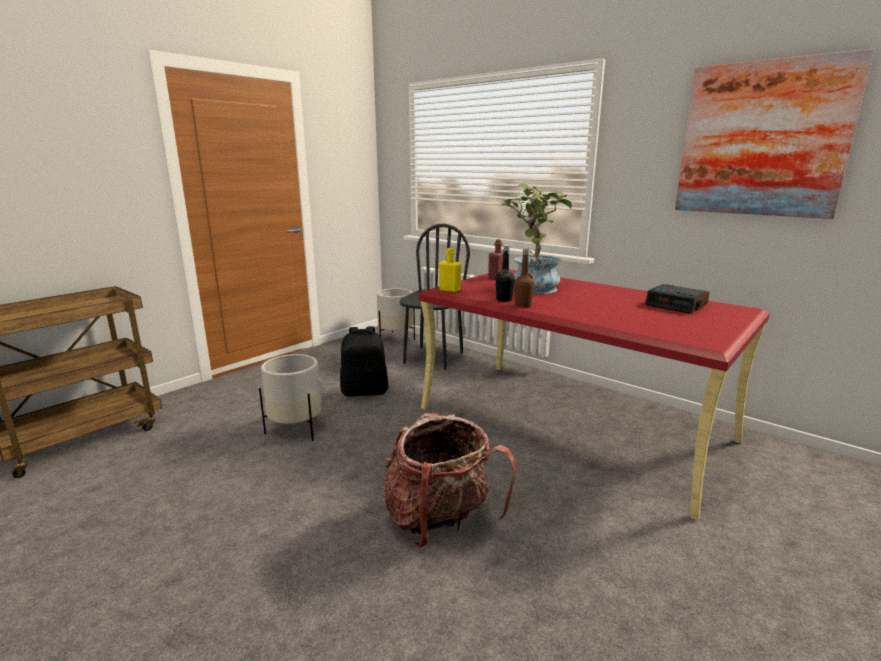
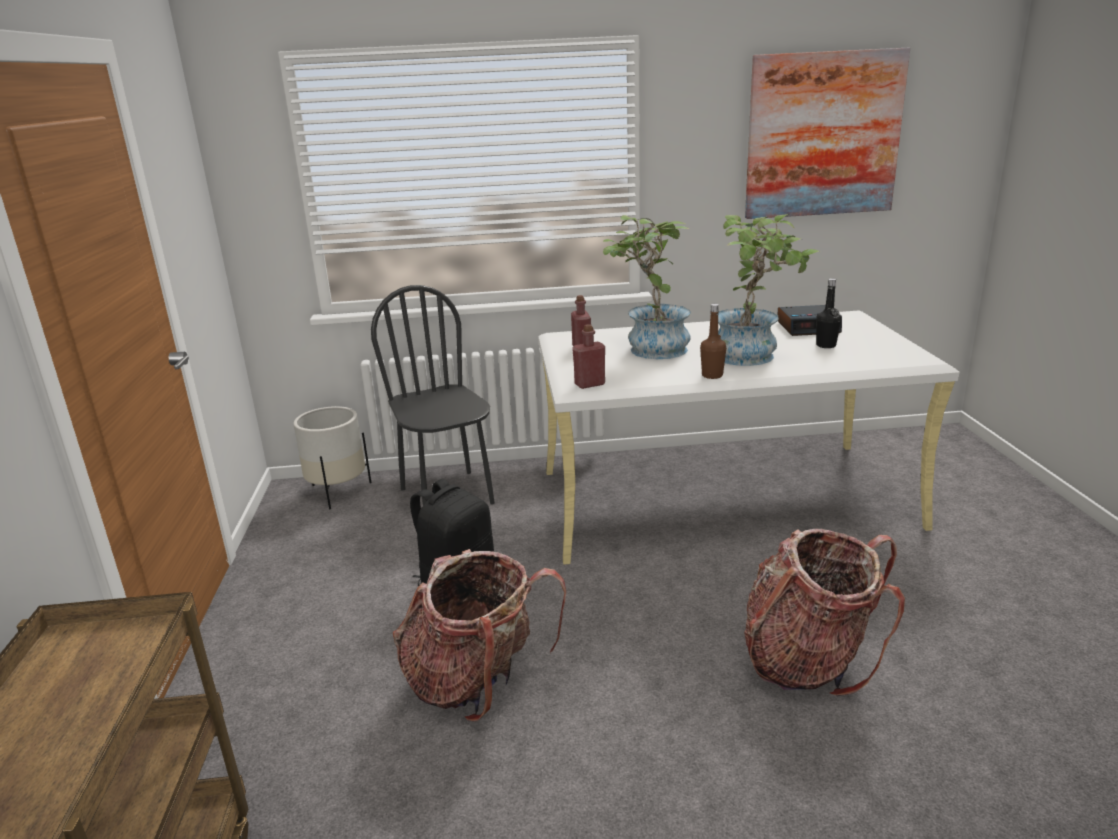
camera: 45 degrees left, 5 degrees up
white planter [259,354,322,441] -> backpack [393,549,566,722]
red desk [418,269,770,520] -> white desk [538,310,960,565]
yellow bottle [439,248,461,292] -> red bottle [572,324,605,389]
black bottle [496,245,515,302] -> black bottle moved to [816,278,841,348]
none -> potted plant [718,214,819,366]

